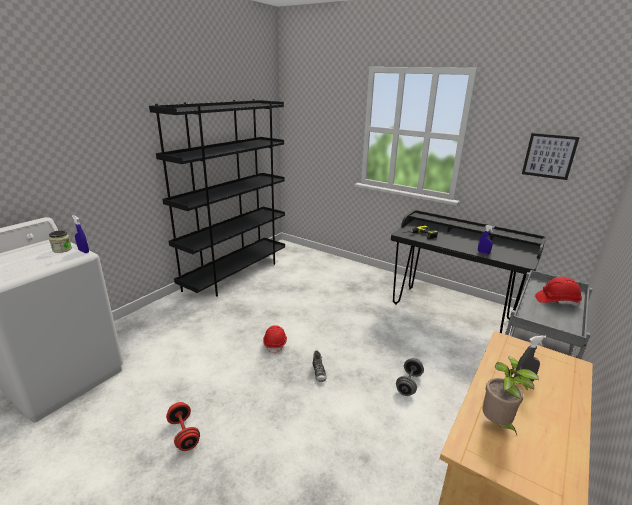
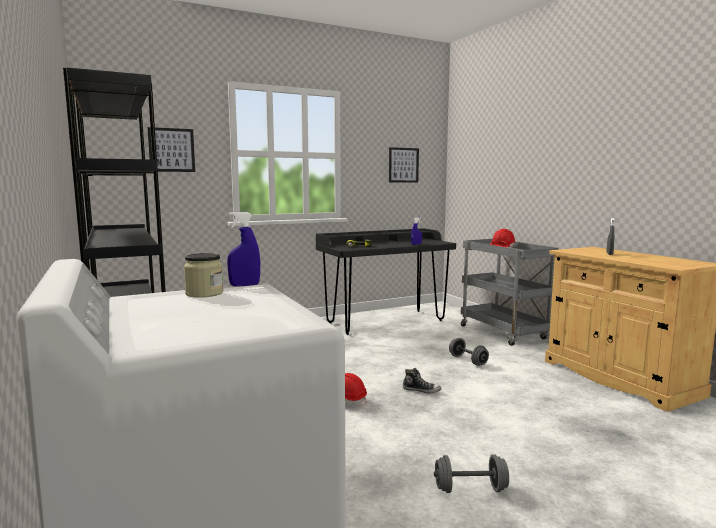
camera: 60 degrees left, 15 degrees down
red dumbbell [166,402,200,451] -> grey dumbbell [434,455,509,493]
potted plant [482,357,539,435] -> none
none -> picture [147,127,195,172]

